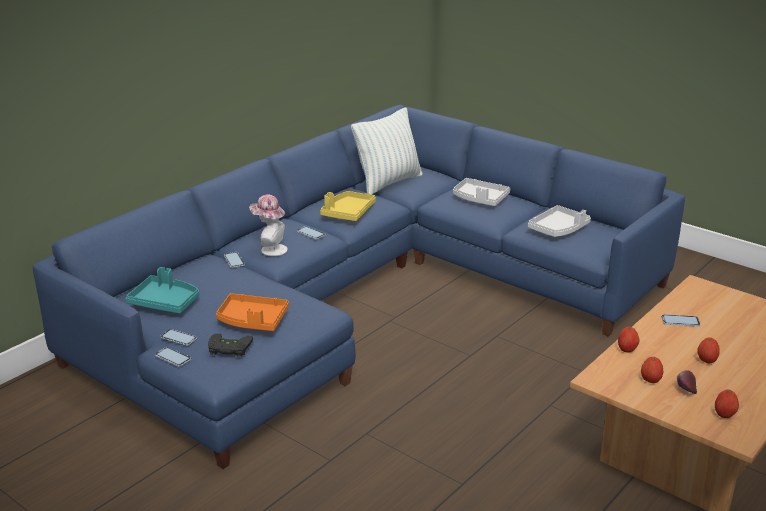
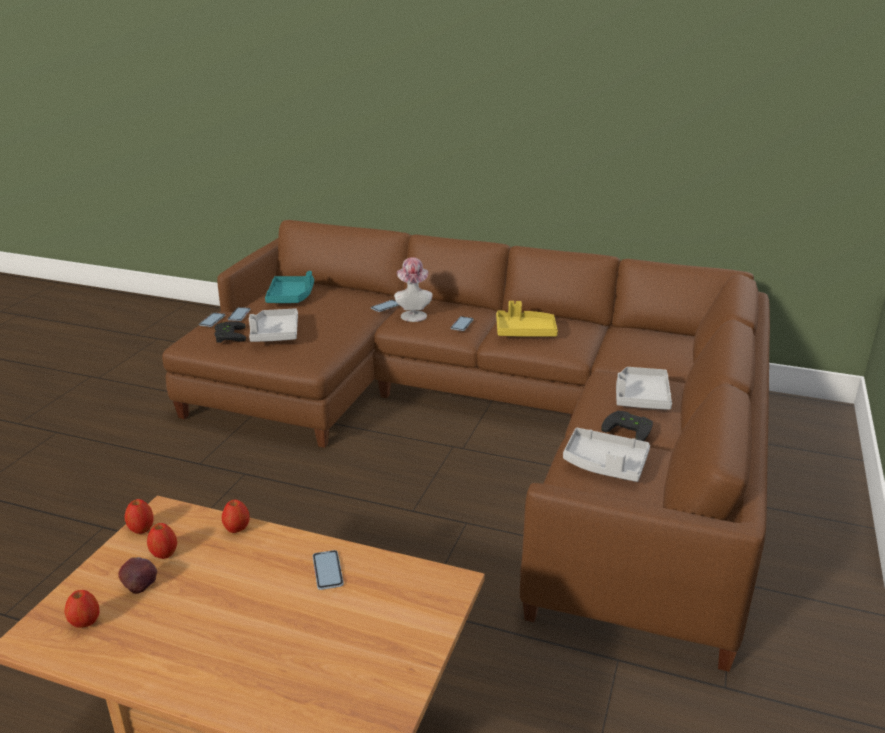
camera: 70 degrees right, 0 degrees up
blue sofa [33,105,685,469] -> brown sofa [162,220,770,672]
orange tray [216,293,289,331] -> grey tray [249,309,298,342]
pillow [351,107,423,195] -> none
apple [697,338,720,363] -> apple moved to [125,499,154,534]
none -> black game controller [601,411,653,441]

